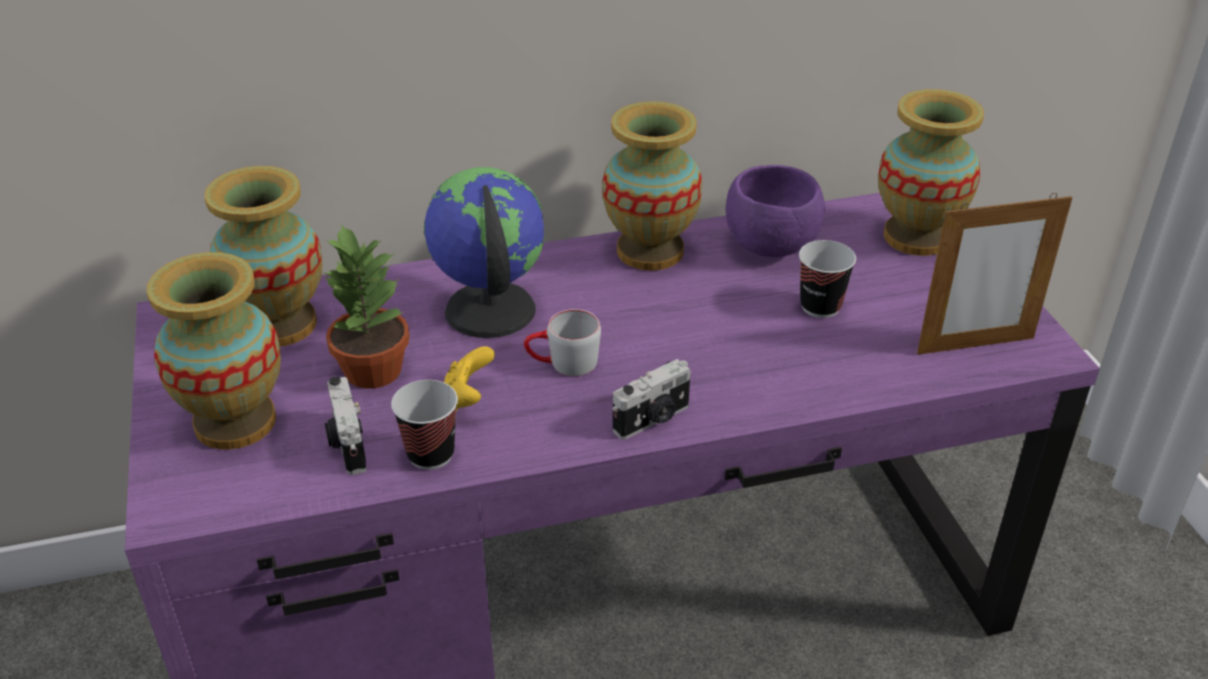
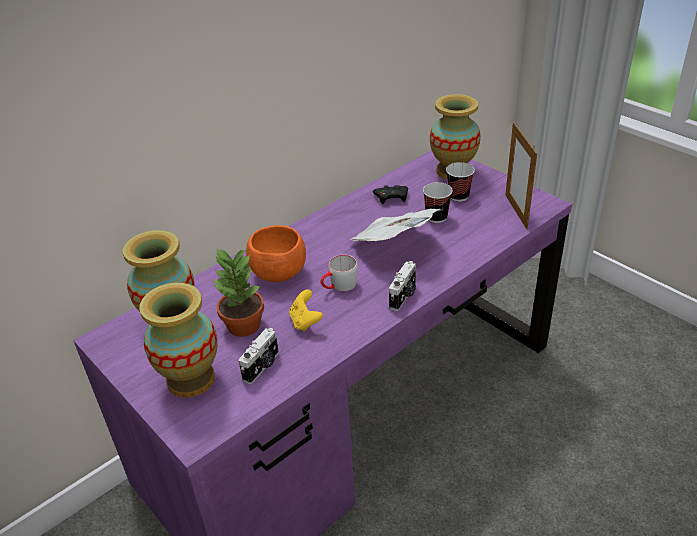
camera: 25 degrees left, 0 degrees up
camera [325,377,367,475] -> camera turned 105 degrees counterclockwise [239,328,279,384]
cup [391,380,458,470] -> cup moved to [446,162,475,201]
globe [424,167,545,338] -> orange bowl [246,225,306,282]
vase [602,101,702,271] -> none
purple bowl [726,165,825,257] -> black game controller [373,185,408,204]
picture frame [917,193,1072,355] -> picture frame turned 120 degrees clockwise [506,122,537,229]
none -> newspaper [349,209,440,241]

